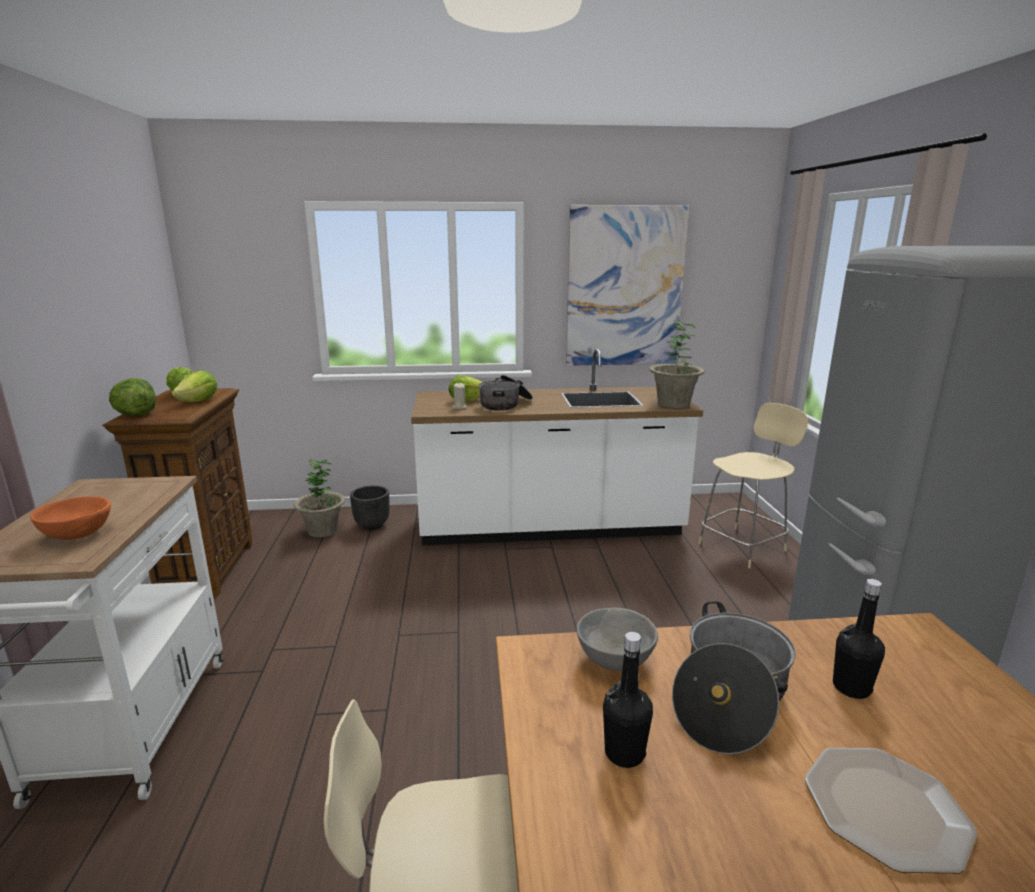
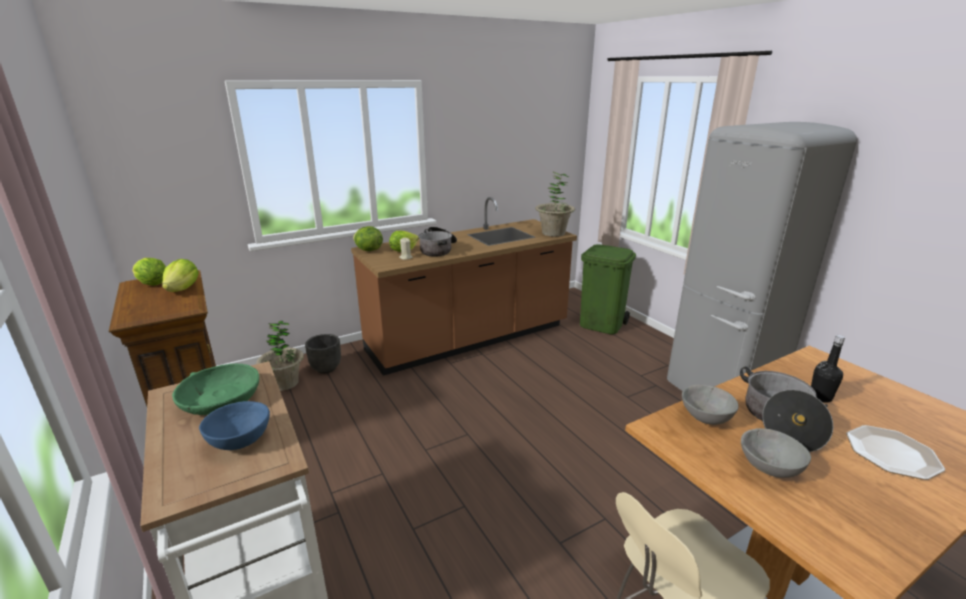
camera: 25 degrees left, 5 degrees up
orange bowl [30,496,111,540] -> blue bowl [199,401,270,450]
lettuce [109,378,156,416] -> lettuce moved to [353,226,383,251]
white counter [411,349,703,545] -> brown counter [351,197,577,376]
picture [566,205,689,366] -> none
black bottle [603,632,653,768] -> grey bowl [741,428,811,478]
beige chair [698,403,808,568] -> green trash can [580,244,636,334]
none -> green bowl [172,363,259,415]

